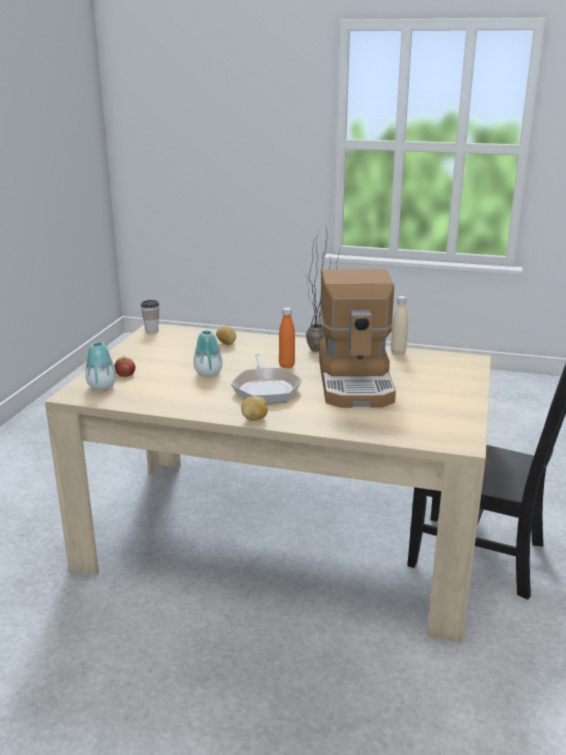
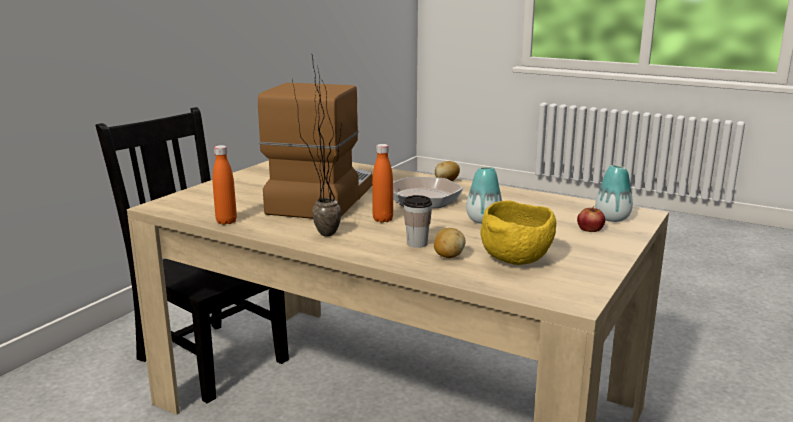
camera: 165 degrees left, 5 degrees down
cup [141,300,159,334] -> cup moved to [403,195,432,248]
beige bottle [391,296,408,355] -> orange bottle [213,145,237,225]
none -> yellow bowl [480,200,556,265]

